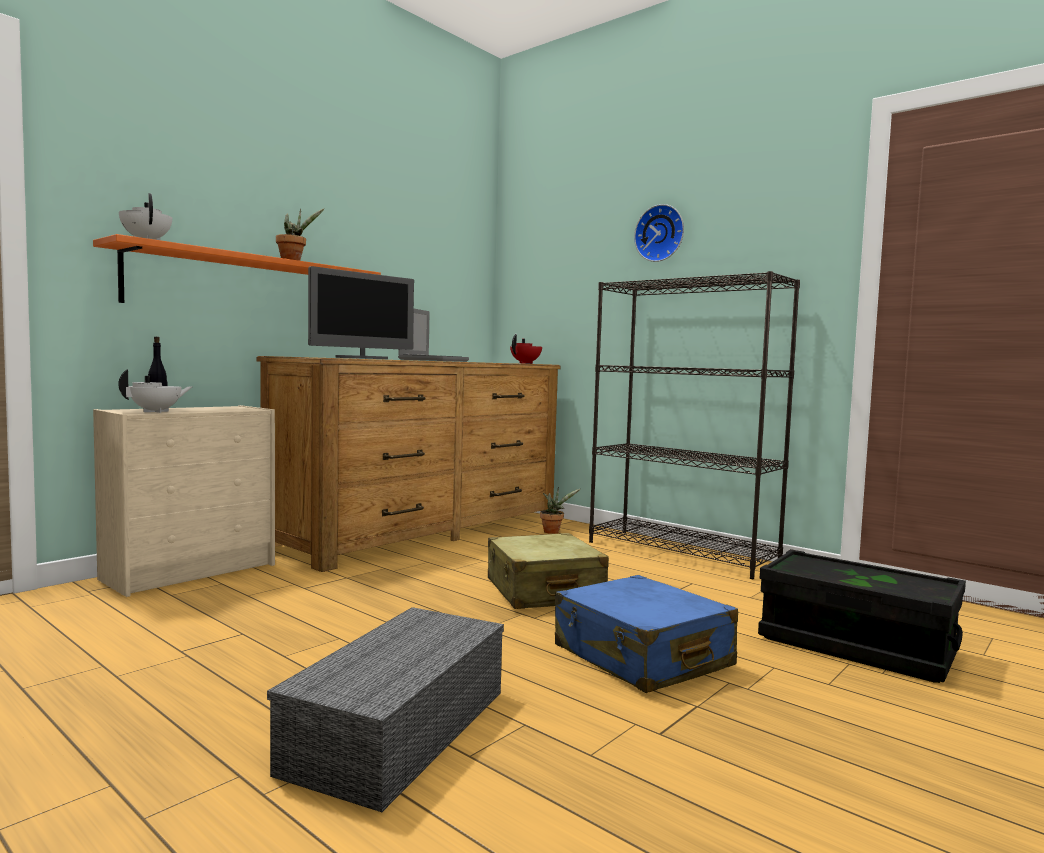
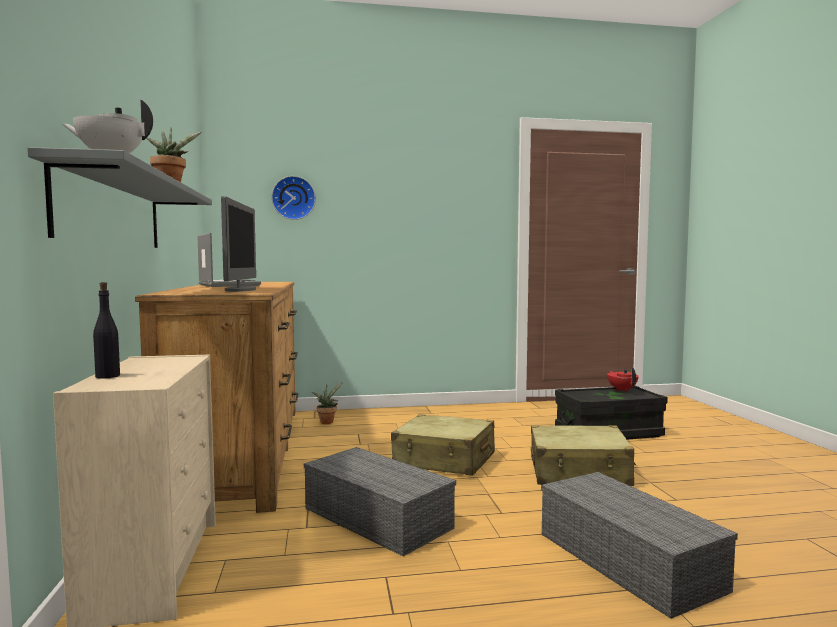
camera: 50 degrees left, 0 degrees up
orange shelf [93,234,381,303] -> grey shelf [27,147,212,248]
white teapot [118,369,192,413] -> none
red teapot [510,334,542,364] -> red teapot moved to [607,367,639,392]
blue suitcase [555,575,738,693] -> beige suitcase [531,425,636,486]
black bookcase [589,271,800,579] -> none
wall clock [634,204,684,262] -> wall clock moved to [271,176,316,220]
none -> grey storage box [304,447,456,556]

